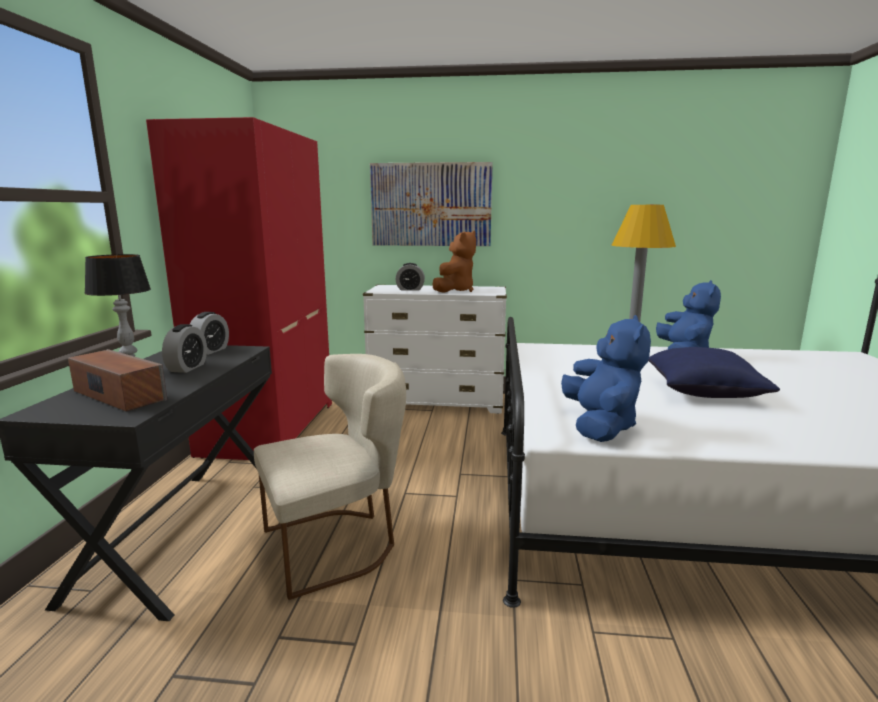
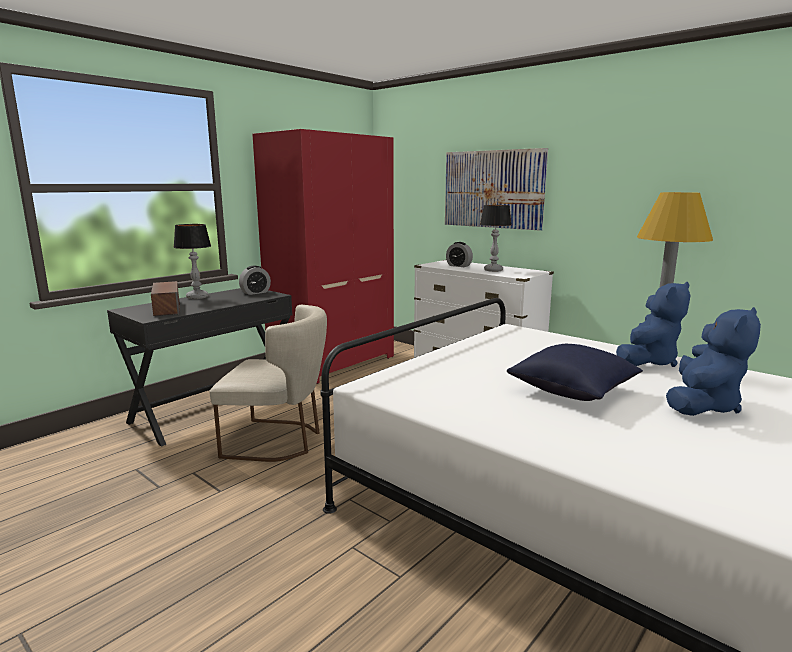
camera: 35 degrees right, 0 degrees up
alarm clock [162,324,207,373] -> none
brown plush toy [433,231,476,293] -> table lamp [480,205,512,272]
blue plush toy [561,315,651,442] -> blue plush toy moved to [666,307,761,416]

